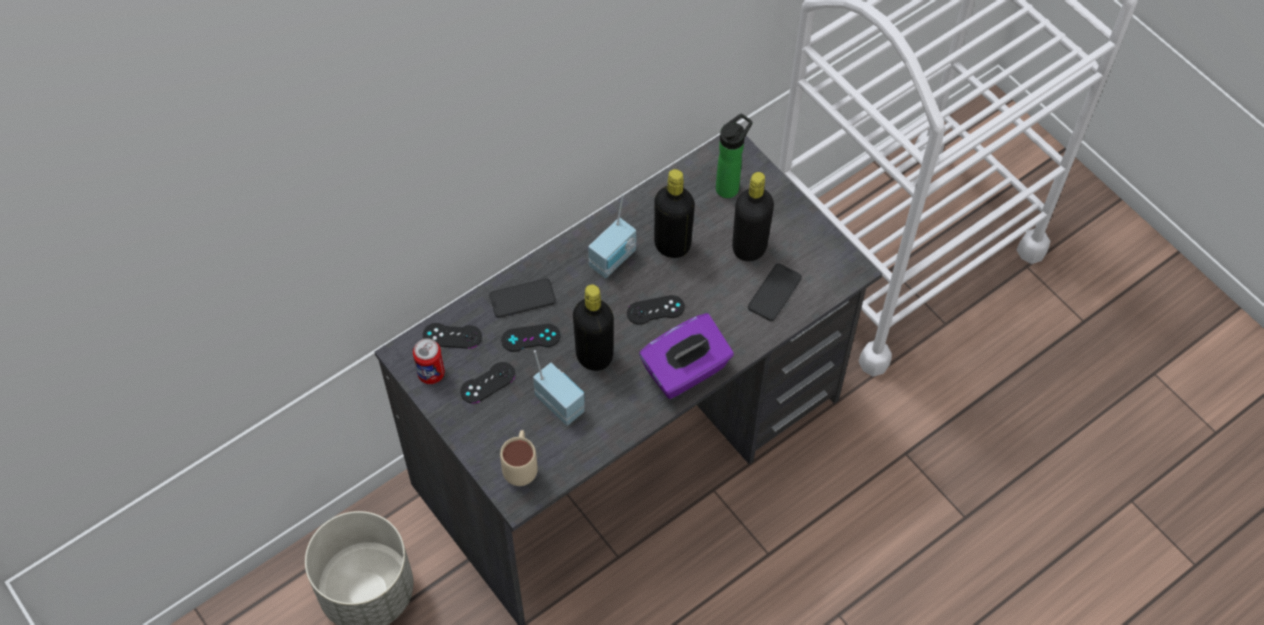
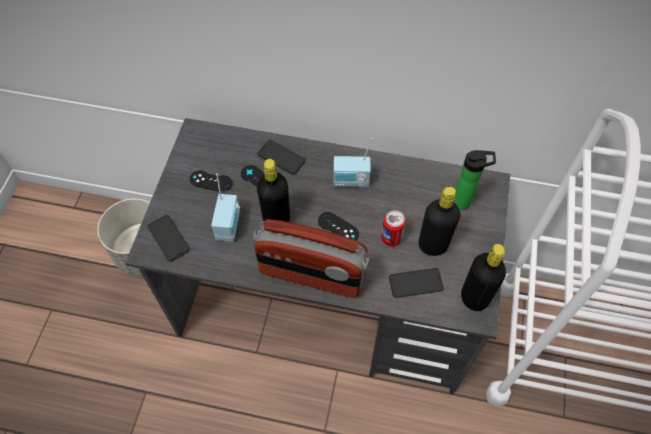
camera: 50 degrees right, 0 degrees up
can [413,338,445,384] -> can moved to [381,210,406,246]
black game controller [423,323,482,349] -> none
beige mug [500,430,538,486] -> phone [147,215,190,262]
purple tissue box [639,313,734,399] -> radio [253,219,370,298]
black bottle [654,169,695,258] -> black bottle moved to [461,244,506,311]

